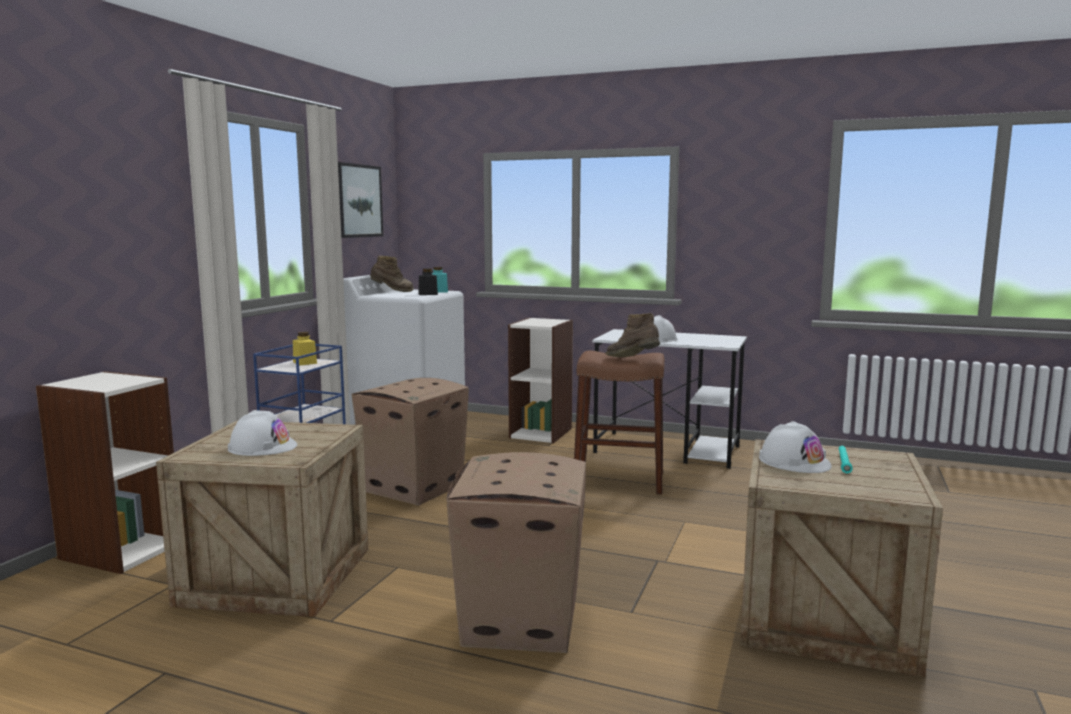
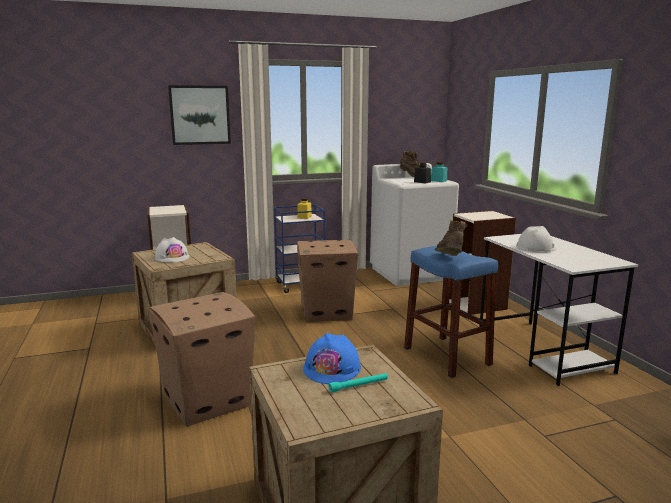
camera: 50 degrees right, 5 degrees up
picture [338,162,383,238] -> picture moved to [168,85,231,145]
brown stool [574,351,665,495] -> blue stool [404,246,498,378]
white hard hat [759,421,832,473] -> blue hard hat [303,333,361,384]

